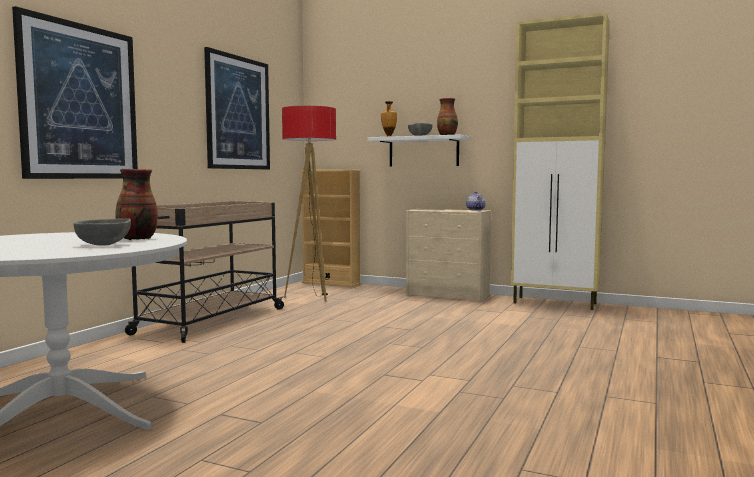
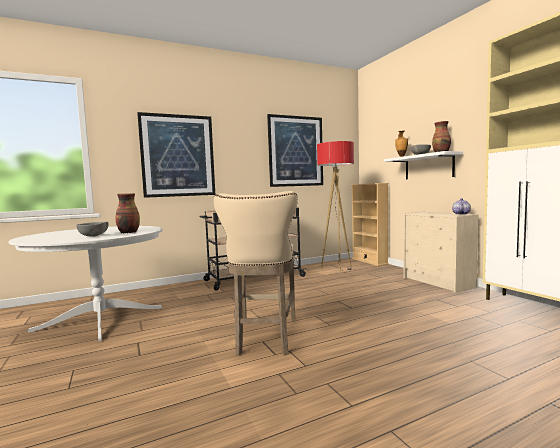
camera: 40 degrees right, 0 degrees up
none -> beige stool [214,191,298,355]

